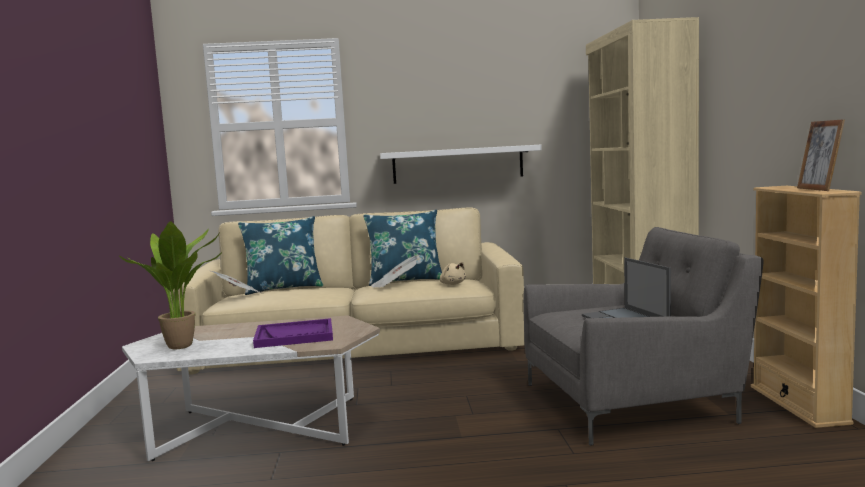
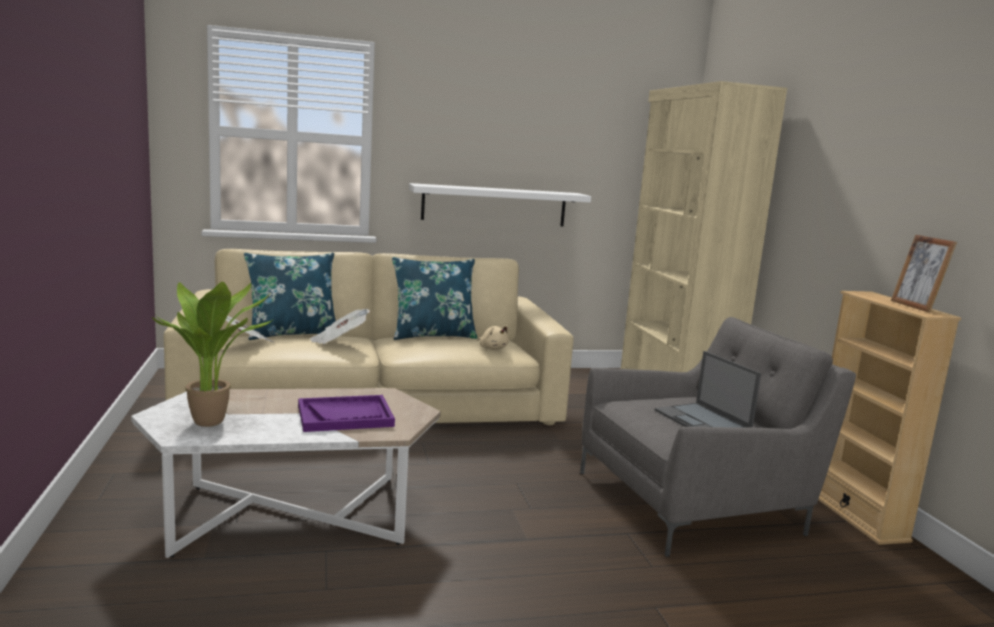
camera: 10 degrees left, 5 degrees up
newspaper [371,256,420,288] -> newspaper moved to [310,309,370,345]

